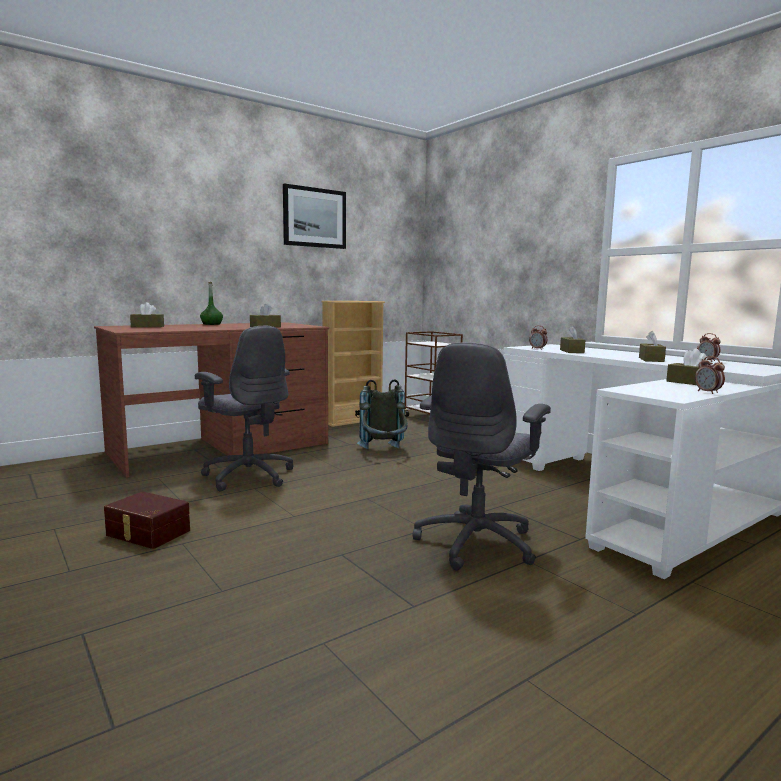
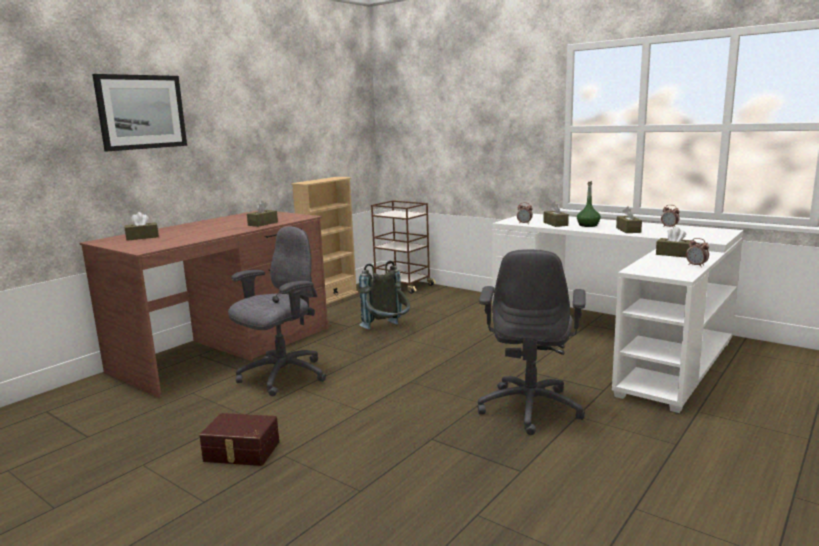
camera: 15 degrees left, 5 degrees up
grey office chair [195,326,293,492] -> grey office chair turned 75 degrees counterclockwise [228,226,326,396]
green bottle [200,282,223,325] -> green bottle moved to [577,181,601,227]
picture [283,183,346,249] -> picture moved to [92,74,187,151]

